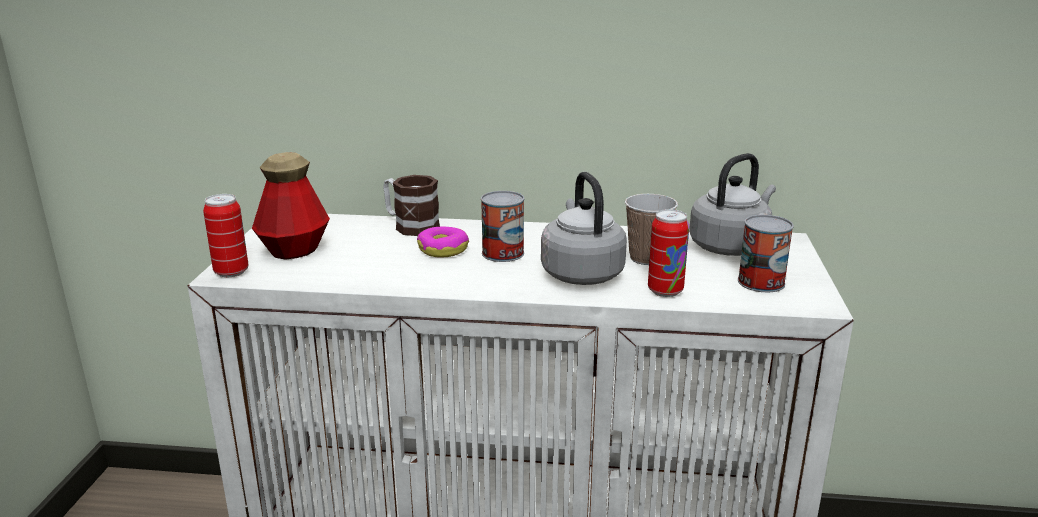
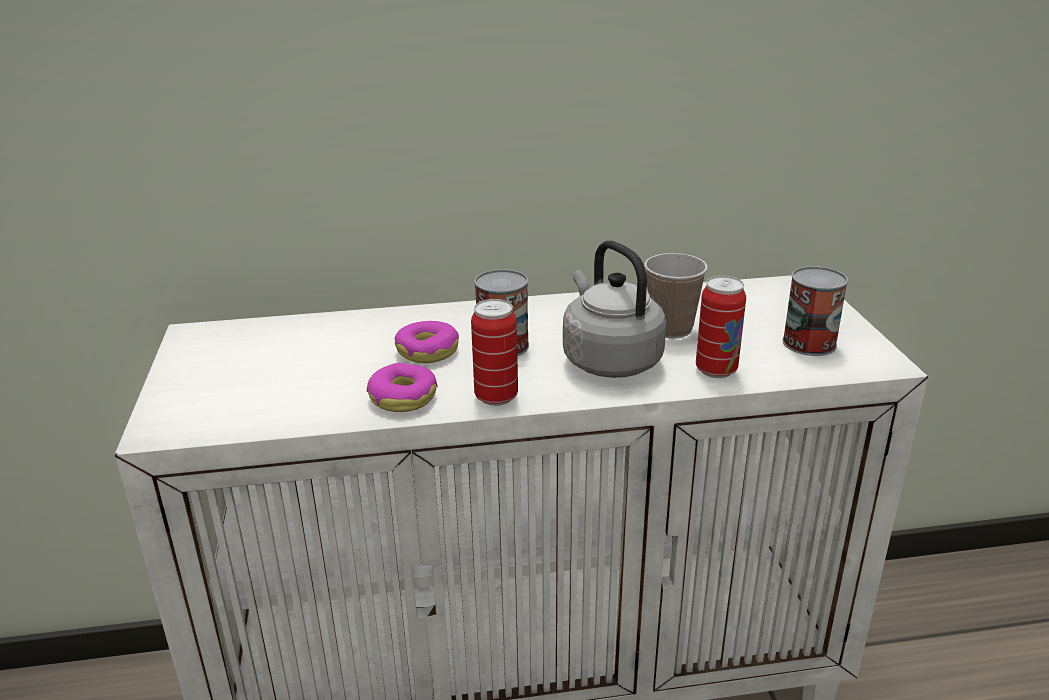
camera: 15 degrees left, 5 degrees up
can [203,194,248,277] -> can moved to [471,299,518,406]
bottle [252,152,330,260] -> none
mug [383,175,440,236] -> none
grey kettle [689,153,776,256] -> none
none -> donut [367,363,438,412]

